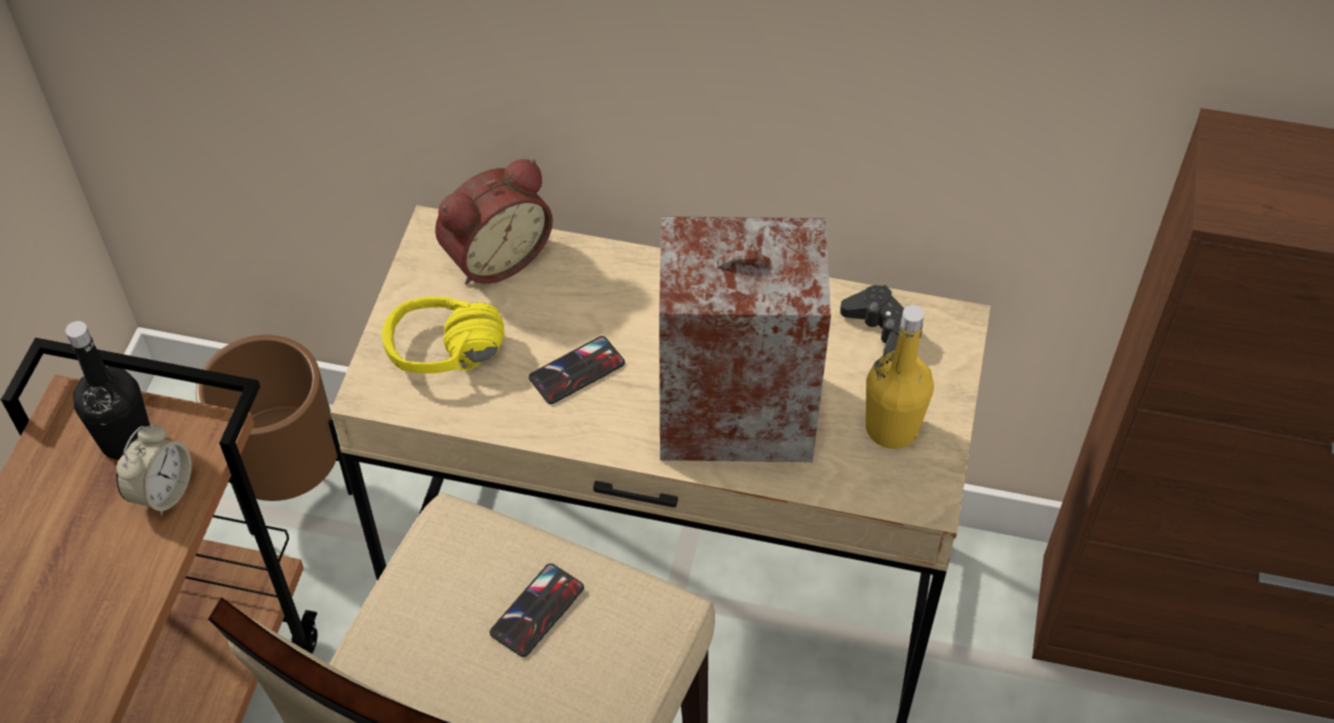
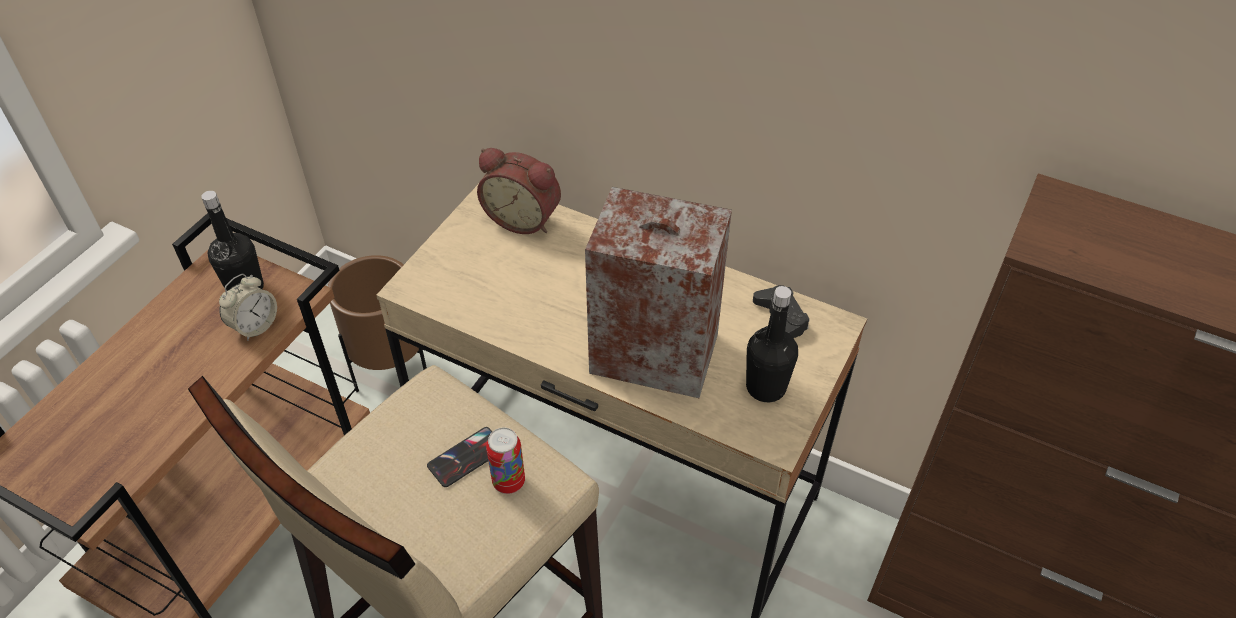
camera: 15 degrees right, 5 degrees down
yellow headphones [382,297,505,373] -> none
alarm clock [435,159,553,285] -> alarm clock turned 45 degrees clockwise [477,148,561,234]
phone [529,336,625,404] -> none
yellow bottle [866,305,934,449] -> black bottle [746,286,798,402]
none -> can [486,428,525,494]

